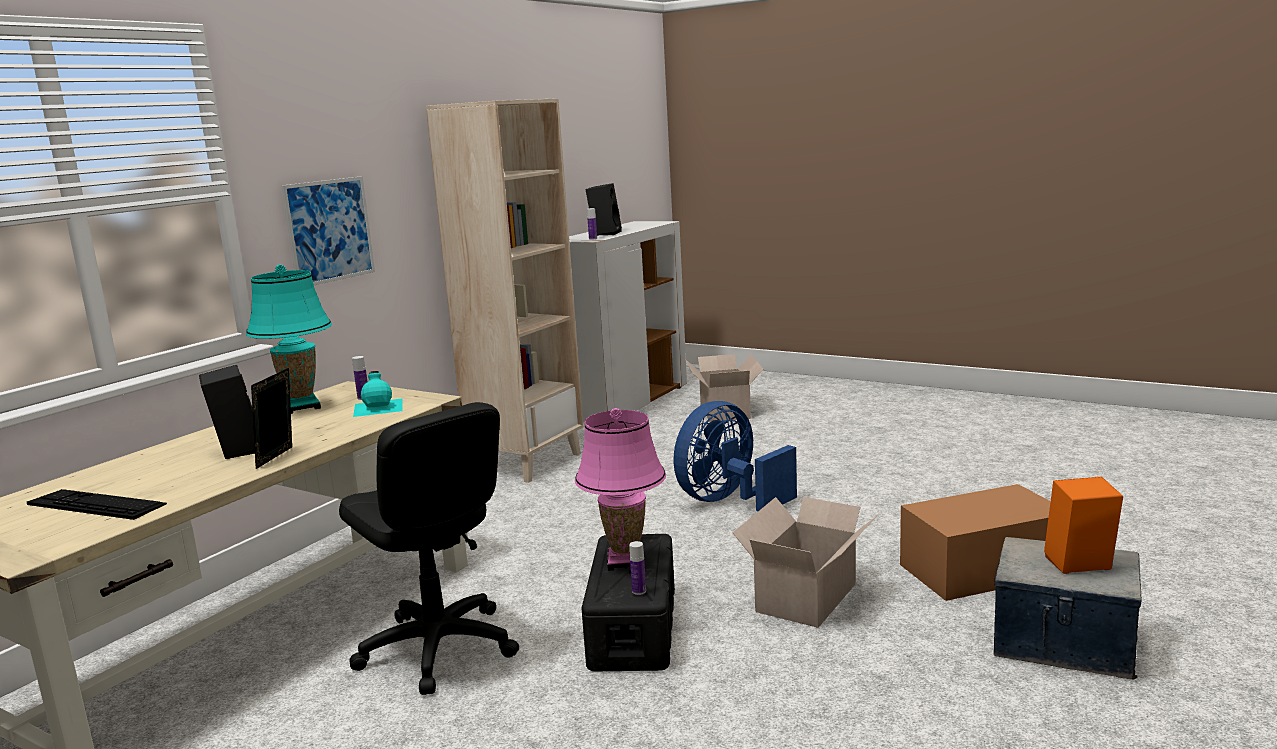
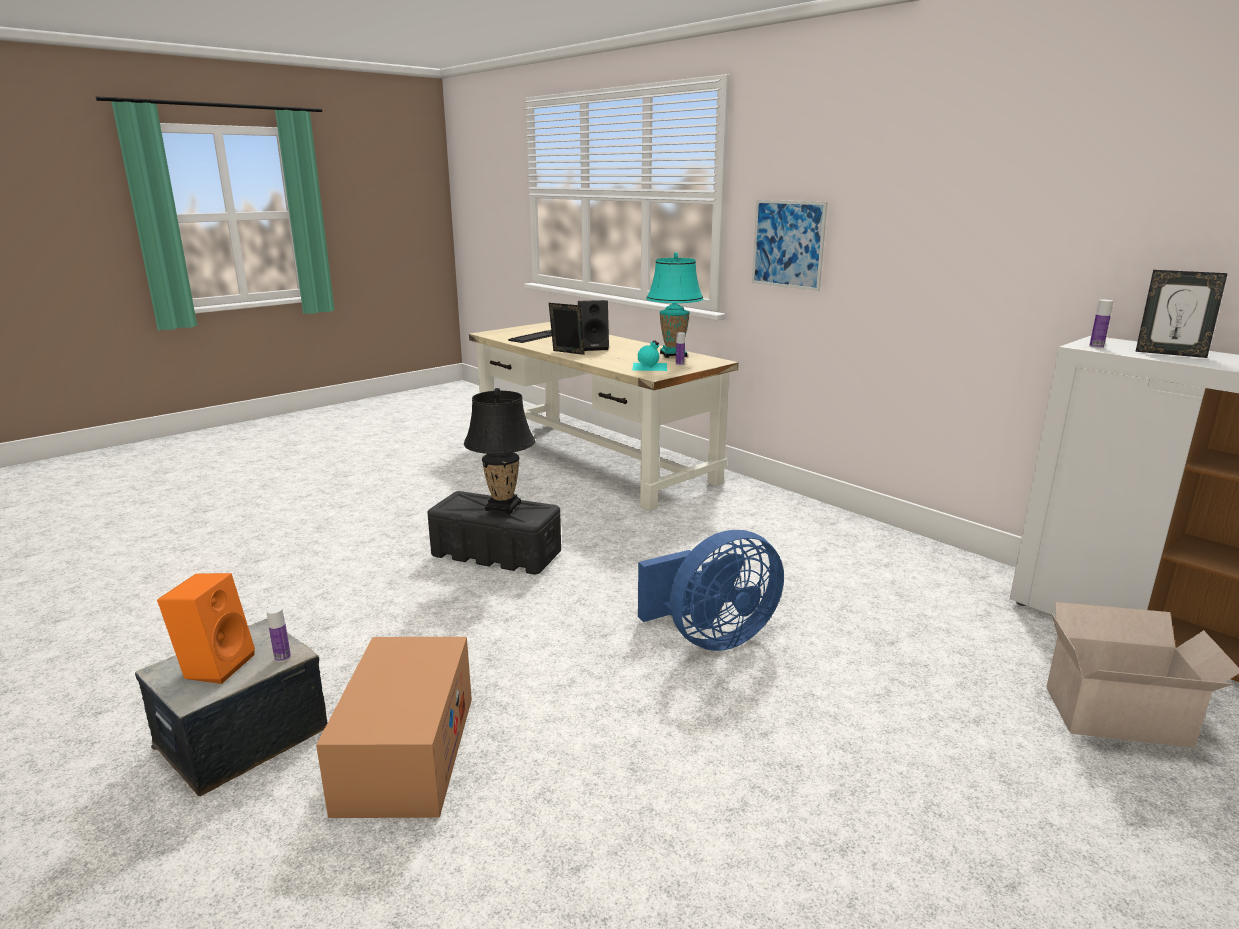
camera: 105 degrees right, 5 degrees up
black office chair [339,402,519,695] -> none
beige bookcase [426,98,584,483] -> none
pink table lamp [575,408,666,571] -> black table lamp [464,388,535,514]
black speaker [586,183,622,236] -> picture frame [1135,270,1228,358]
bottle [629,541,646,595] -> bottle moved to [266,606,291,662]
blue fan [674,401,797,511] -> blue fan turned 90 degrees clockwise [638,530,784,651]
cardboard box [733,497,877,628] -> none

